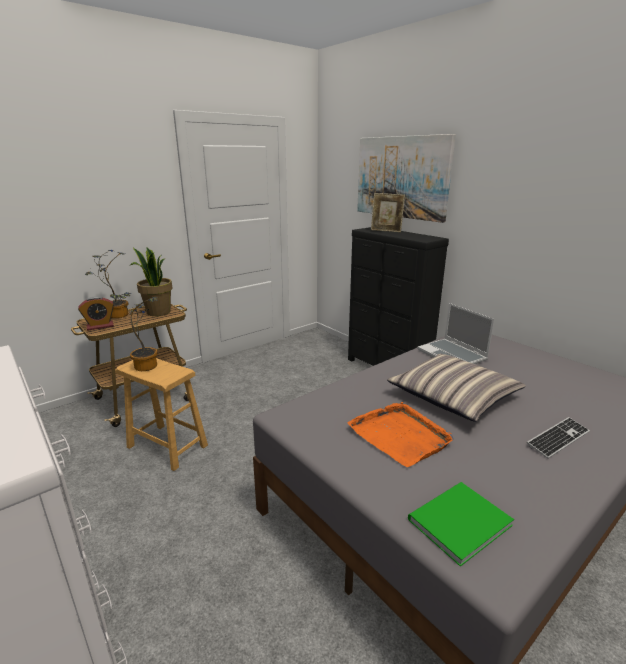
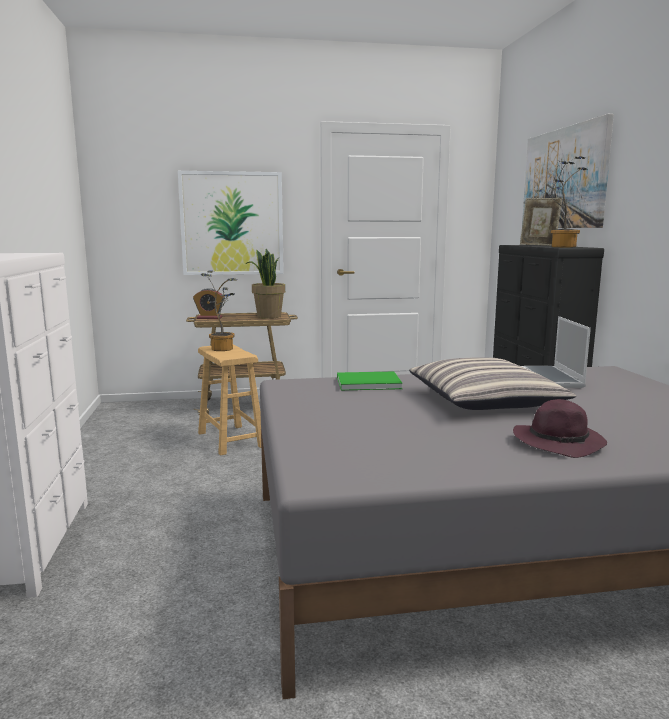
camera: 30 degrees right, 10 degrees down
potted plant [85,250,129,318] -> potted plant moved to [536,157,587,247]
orange tray [348,402,454,467] -> none
green book [408,482,514,567] -> green book moved to [337,372,403,390]
keyboard [527,417,590,459] -> purple hat [513,399,607,458]
none -> picture [178,171,284,275]

